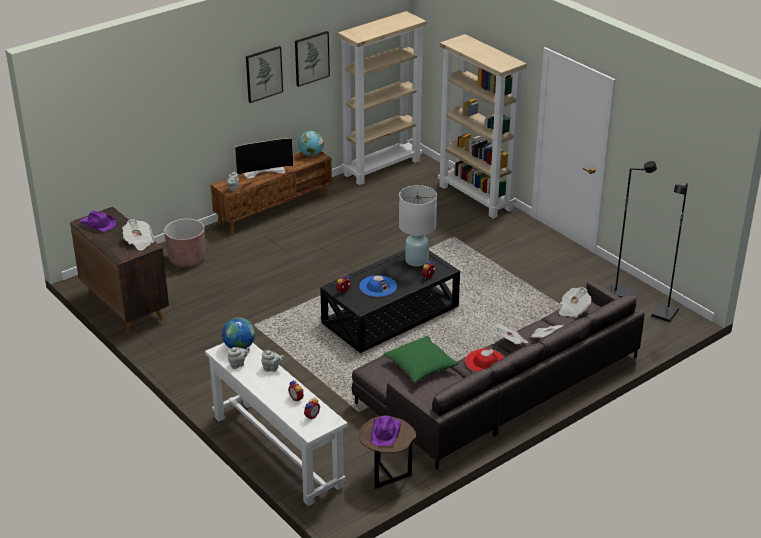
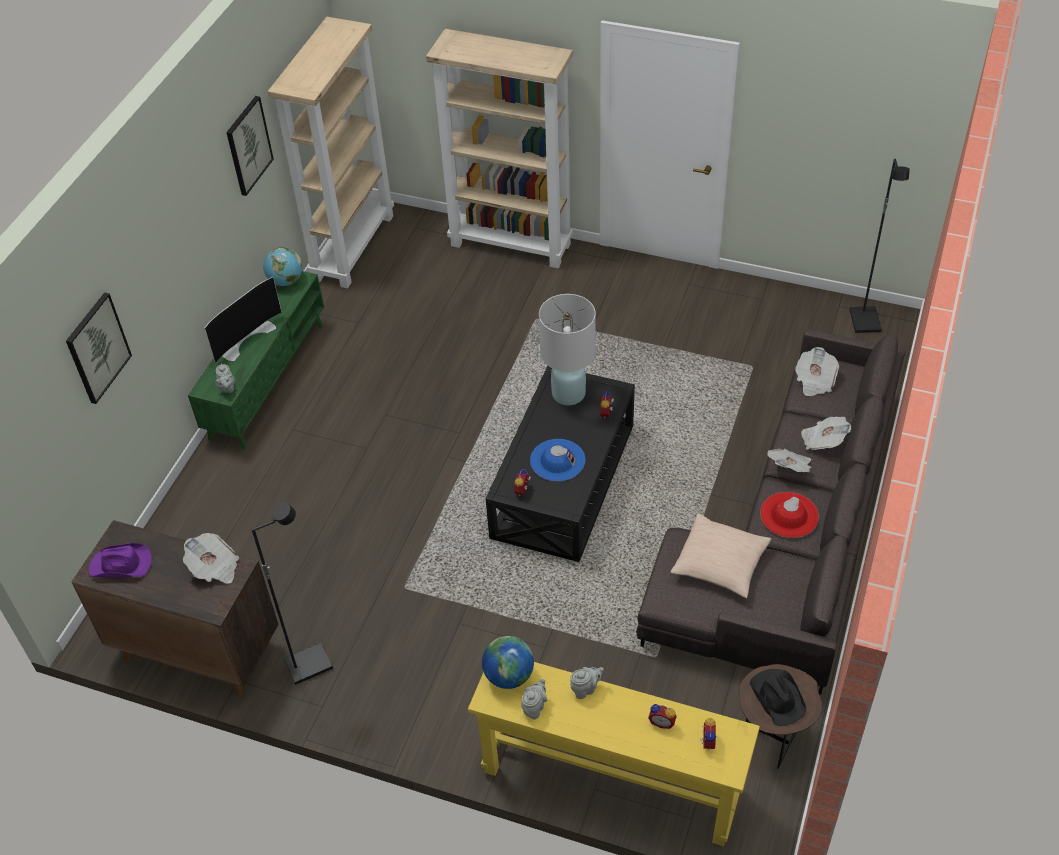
camera: 30 degrees left, 15 degrees up
brown planter [164,219,205,267] -> none
white console table [205,343,348,506] -> yellow console table [468,662,760,846]
brown tv stand [211,151,332,235] -> green tv stand [188,271,324,449]
picture [246,46,283,103] -> picture moved to [66,292,132,404]
purple hat [371,415,402,446] -> black hat [750,669,807,726]
green pillow [384,336,459,383] -> beige pillow [671,514,771,598]
black floor lamp [611,161,657,299] -> black floor lamp moved to [251,502,333,685]

